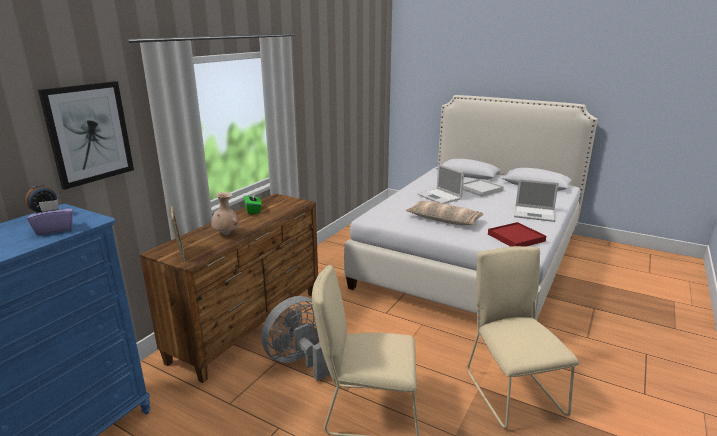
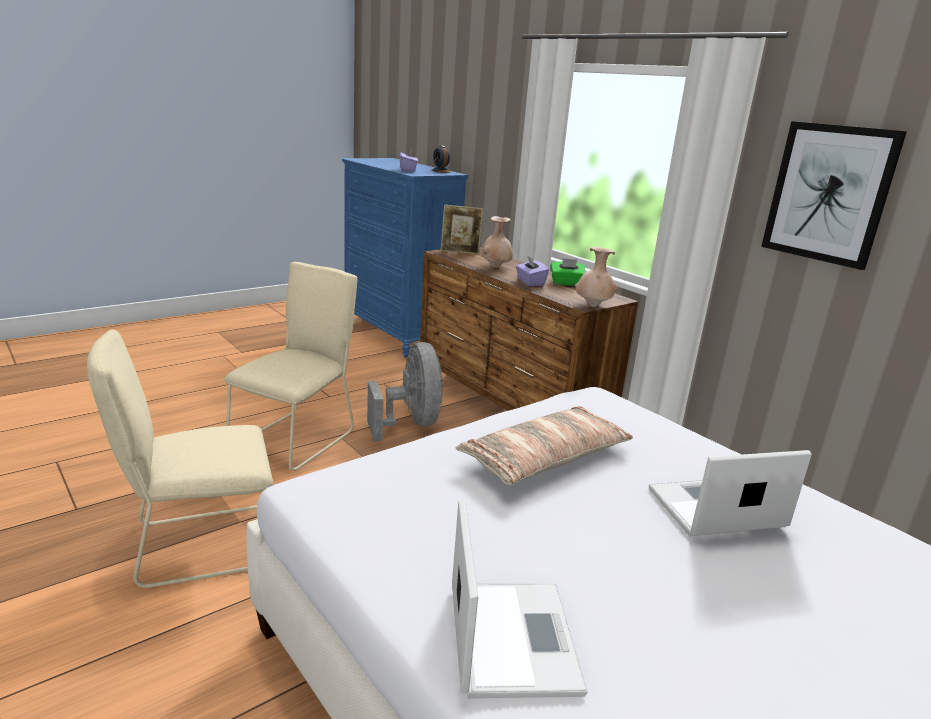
camera: 110 degrees right, 0 degrees up
picture [38,81,134,190] -> picture moved to [761,121,907,270]
white tray [463,179,504,197] -> none
beige chair [467,246,579,428] -> beige chair turned 150 degrees clockwise [87,330,273,588]
red tray [488,222,546,247] -> none
laptop [514,179,559,222] -> laptop turned 135 degrees clockwise [452,499,587,698]
none -> purple tissue box [516,255,549,286]
none -> beige vase [575,247,618,307]

